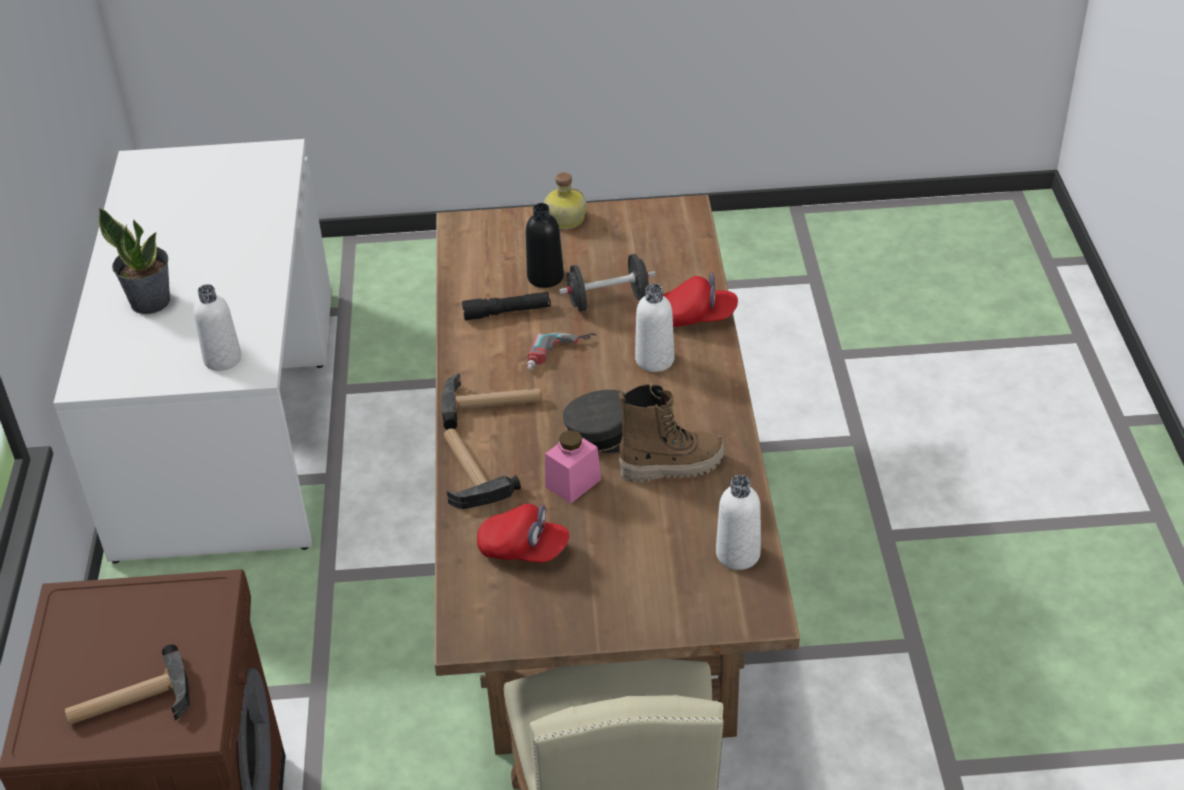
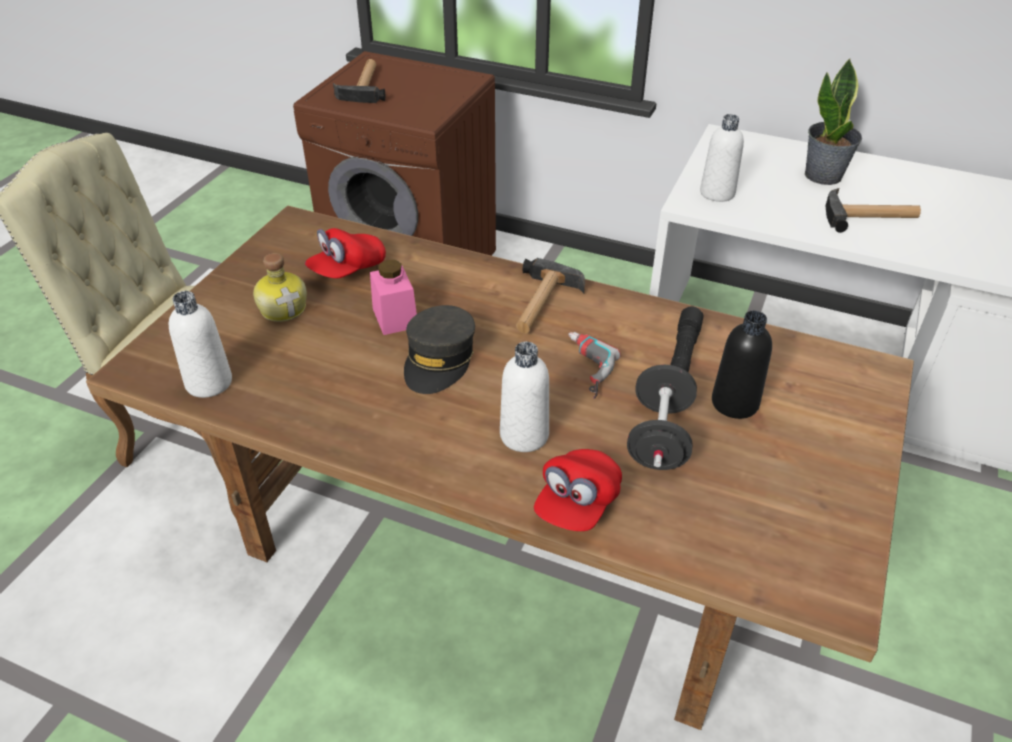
camera: 115 degrees right, 0 degrees up
hammer [443,429,521,509] -> hammer moved to [825,188,921,233]
bottle [544,172,587,229] -> bottle moved to [253,253,307,322]
boot [619,384,724,482] -> none

